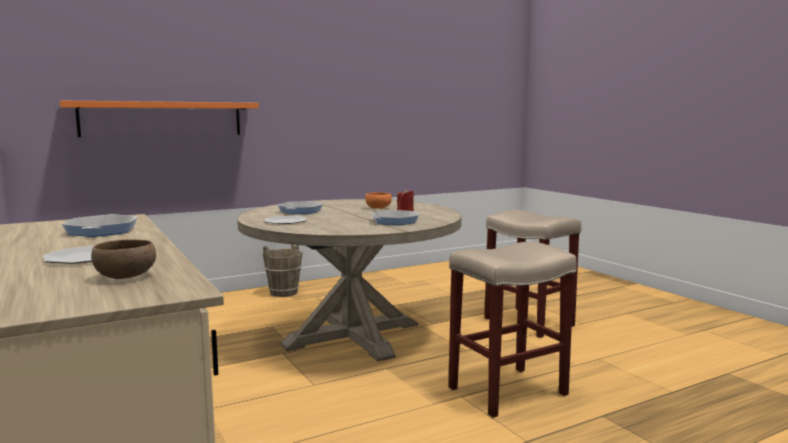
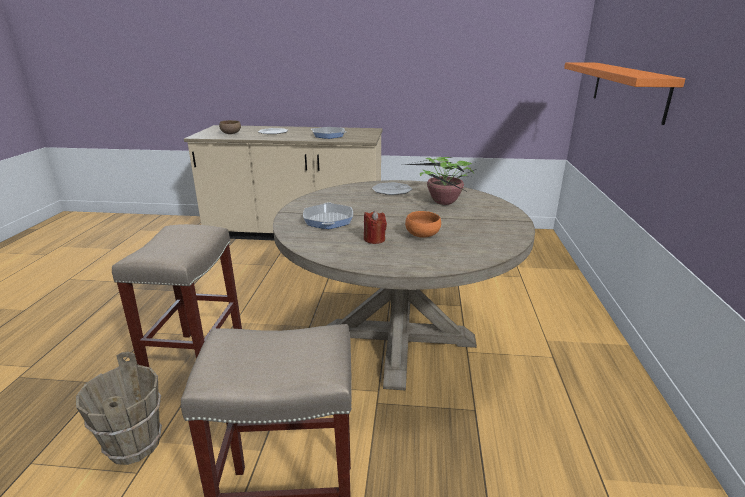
camera: 125 degrees right, 15 degrees up
brown bucket [262,244,303,297] -> brown bucket moved to [76,352,162,465]
frying pan [278,201,323,214] -> potted plant [403,157,476,205]

